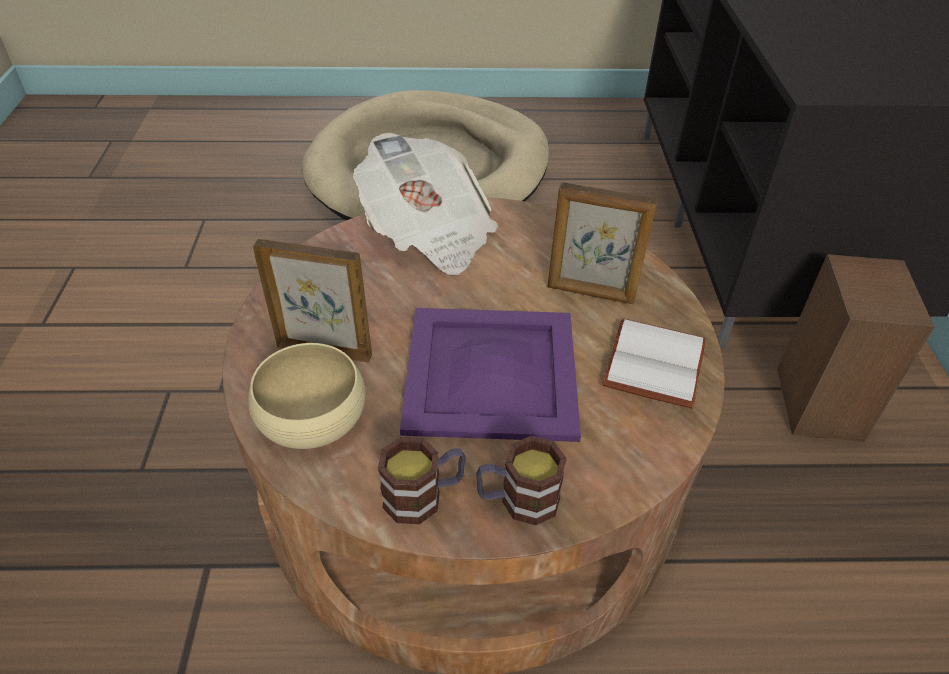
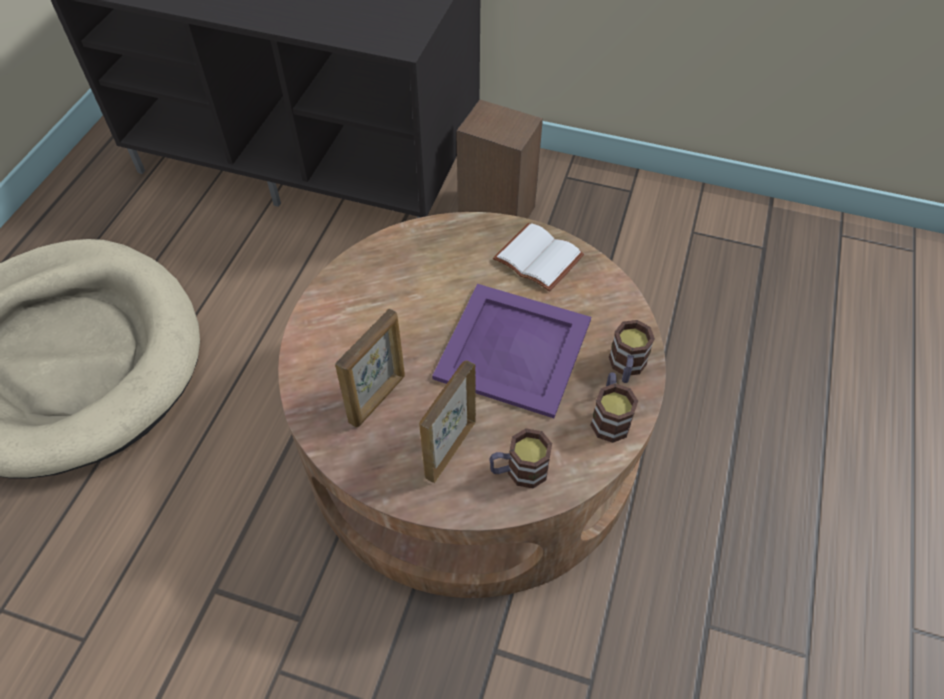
camera: 70 degrees left, 10 degrees up
beige bowl [248,343,365,449] -> mug [489,428,552,488]
newspaper [353,132,498,275] -> none
picture frame [547,182,658,304] -> picture frame moved to [335,308,405,427]

